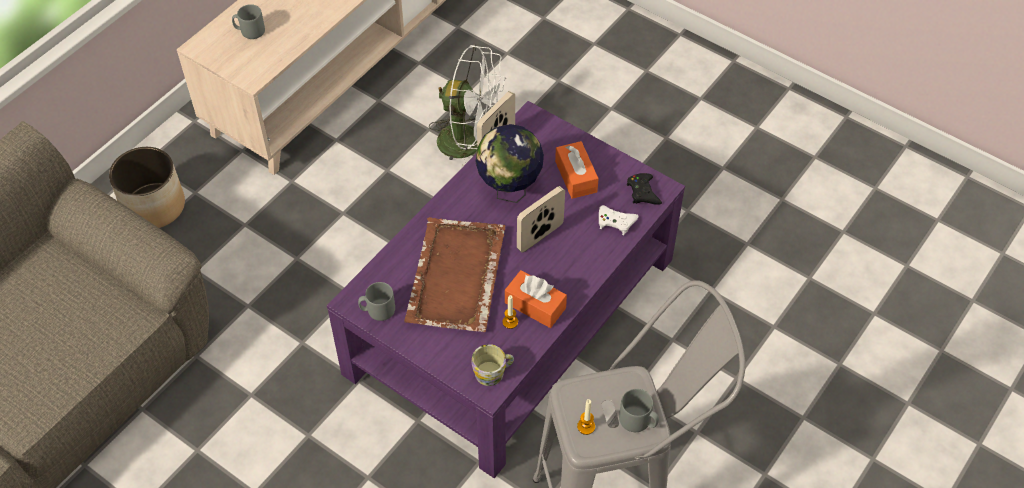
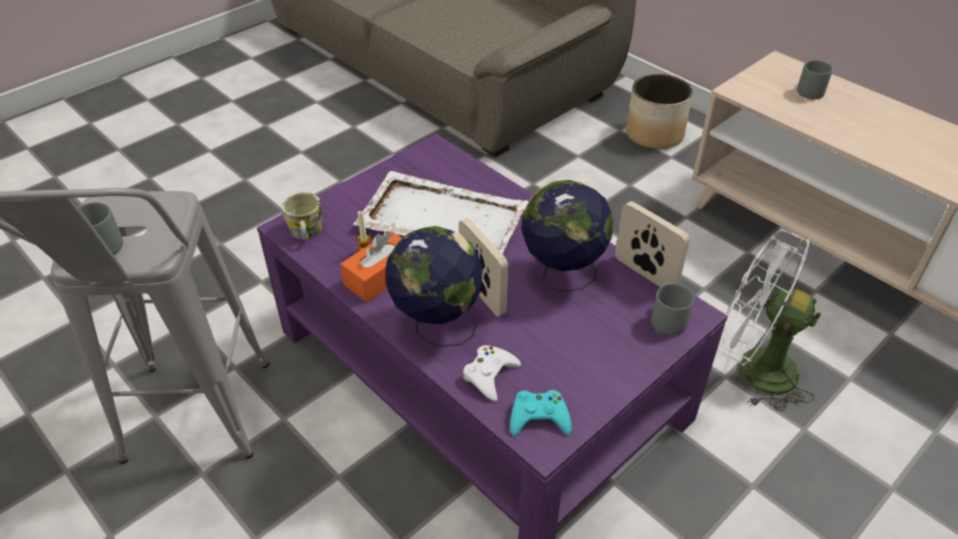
camera: 100 degrees right, 10 degrees down
grey mug [358,282,395,321] -> grey mug moved to [651,283,694,336]
brown tray [404,217,505,332] -> white tray [353,171,529,254]
white fan [429,44,506,169] -> white fan turned 90 degrees clockwise [717,230,821,412]
orange tissue box [555,141,599,199] -> none
candle [577,399,595,435] -> none
black game controller [627,173,662,205] -> turquoise game controller [510,390,572,436]
none -> globe [385,226,483,347]

